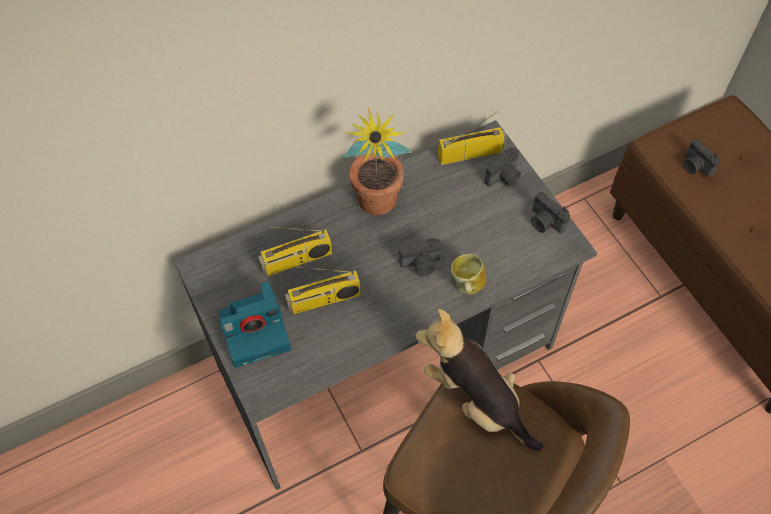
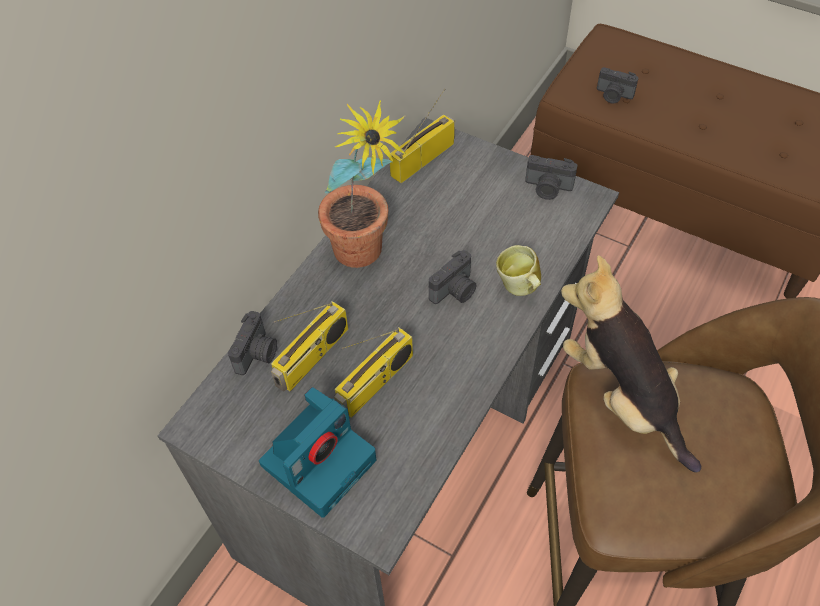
camera: 30 degrees left, 5 degrees down
plush toy [415,309,543,451] -> plush toy turned 45 degrees clockwise [561,255,701,473]
camera [484,148,521,187] -> camera moved to [228,311,277,375]

